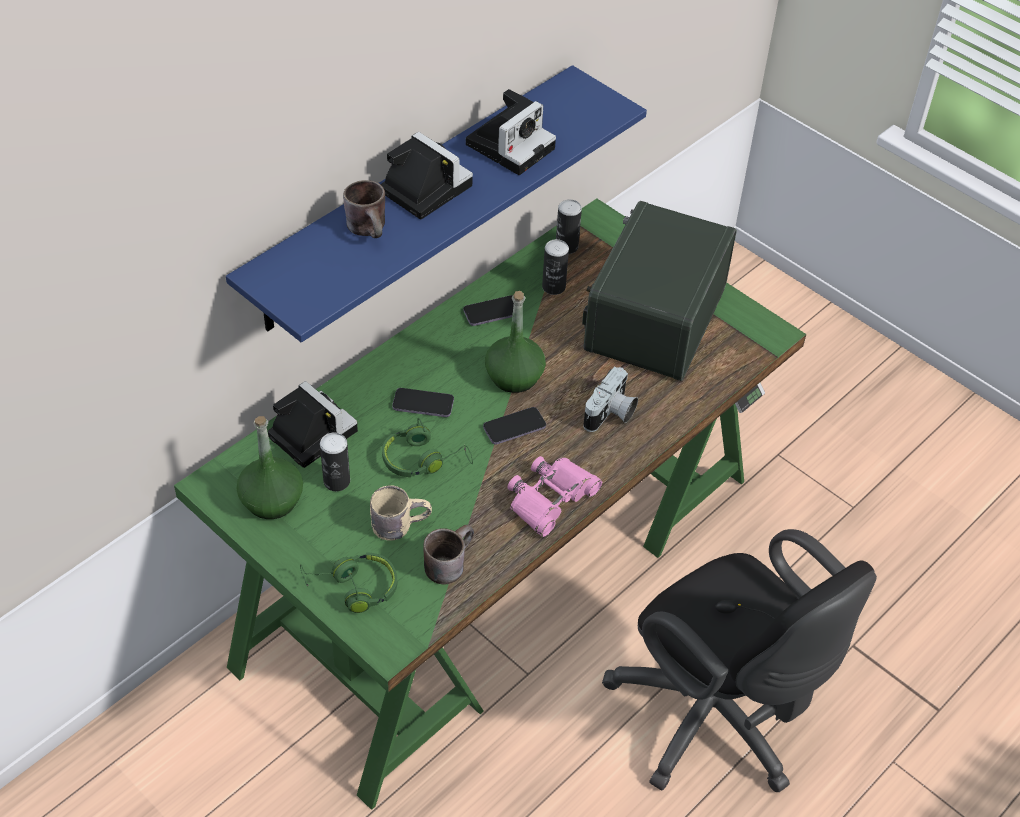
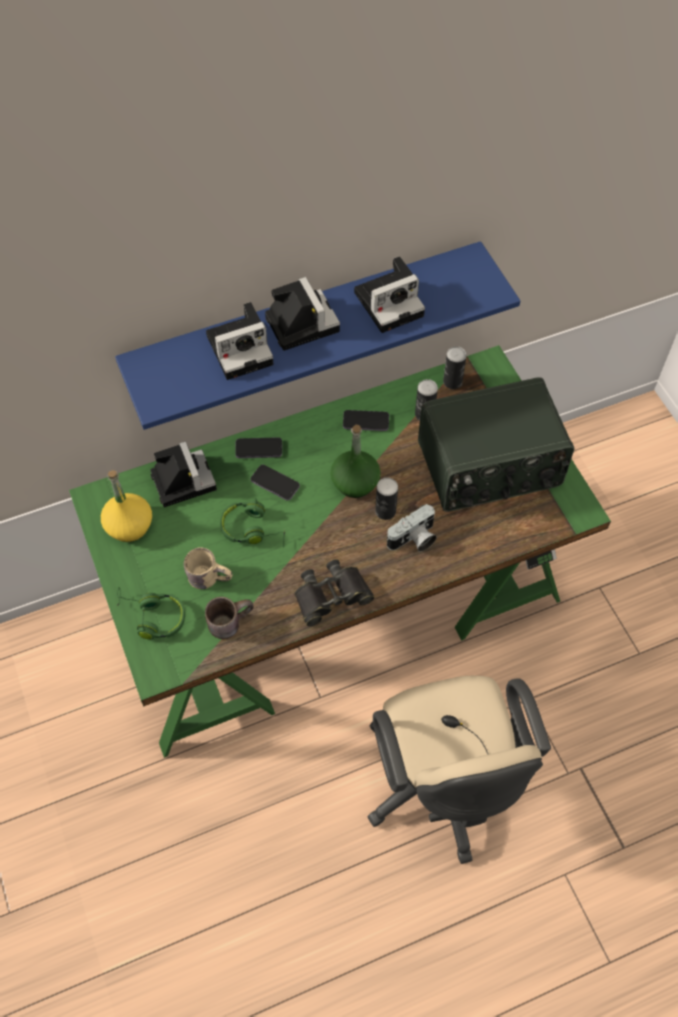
camera: 25 degrees right, 10 degrees up
green bottle [237,416,303,519] -> yellow bottle [101,470,152,542]
can [320,432,350,491] -> can moved to [375,477,398,520]
brown mug [343,180,385,238] -> camera [206,302,274,380]
phone [483,407,546,445] -> phone moved to [235,437,282,458]
pink binoculars [507,456,602,537] -> black binoculars [294,559,374,626]
radio [582,201,737,381] -> radio turned 150 degrees counterclockwise [418,377,574,512]
black office chair [602,529,877,792] -> beige office chair [367,676,551,864]

